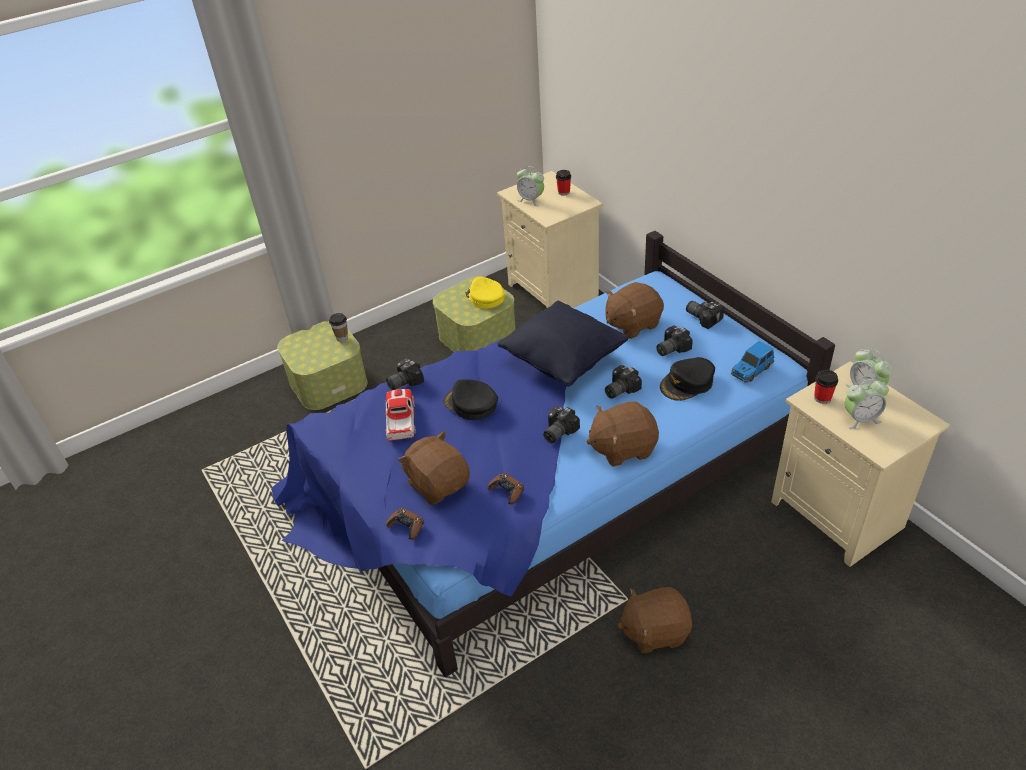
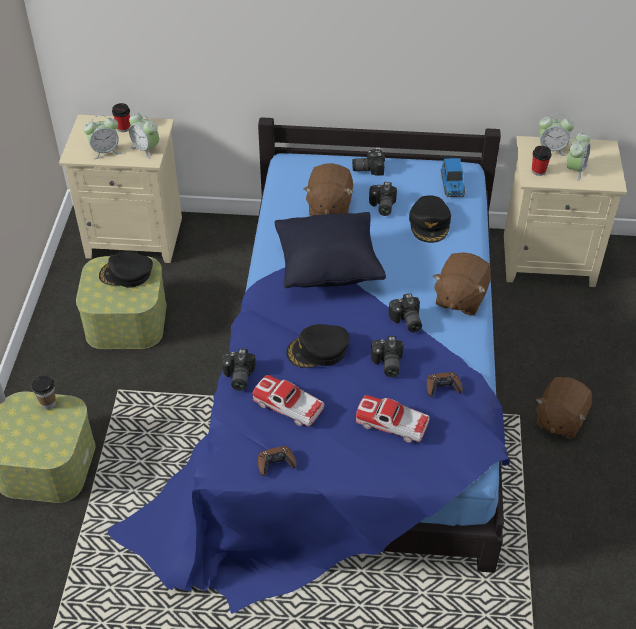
camera: 55 degrees left, 5 degrees up
brown game controller [386,508,424,540] -> brown game controller moved to [258,446,297,476]
brown plush toy [398,431,470,505] -> toy car [356,395,430,443]
yellow cap [465,277,505,308] -> black cap [99,252,153,288]
camera [605,365,642,399] -> camera moved to [371,336,403,377]
none -> alarm clock [129,112,159,159]

